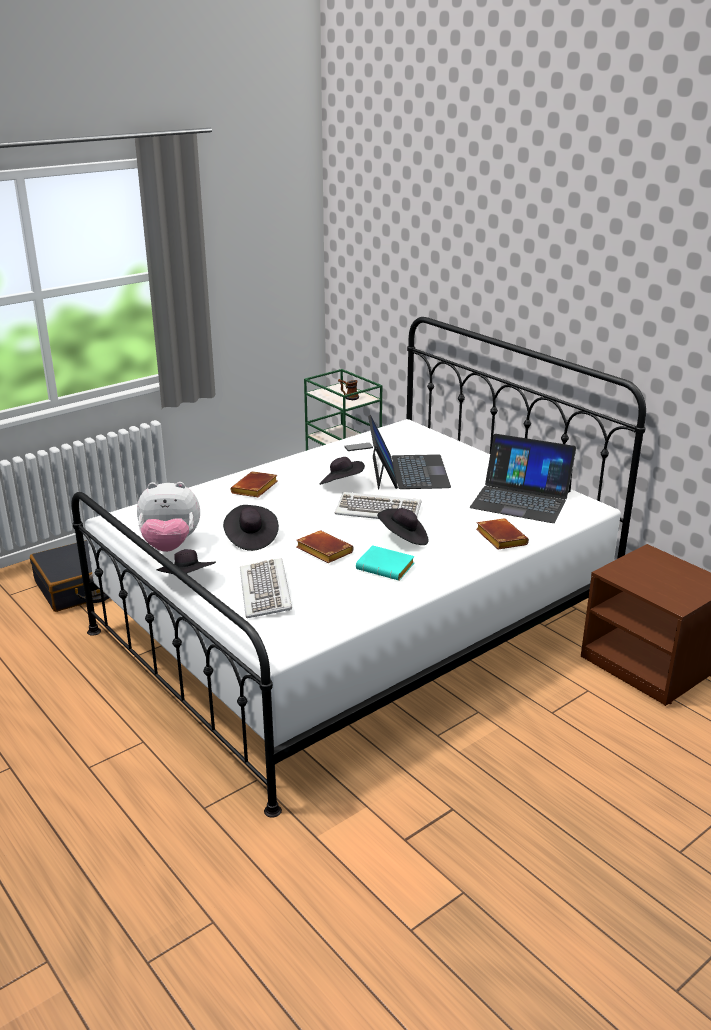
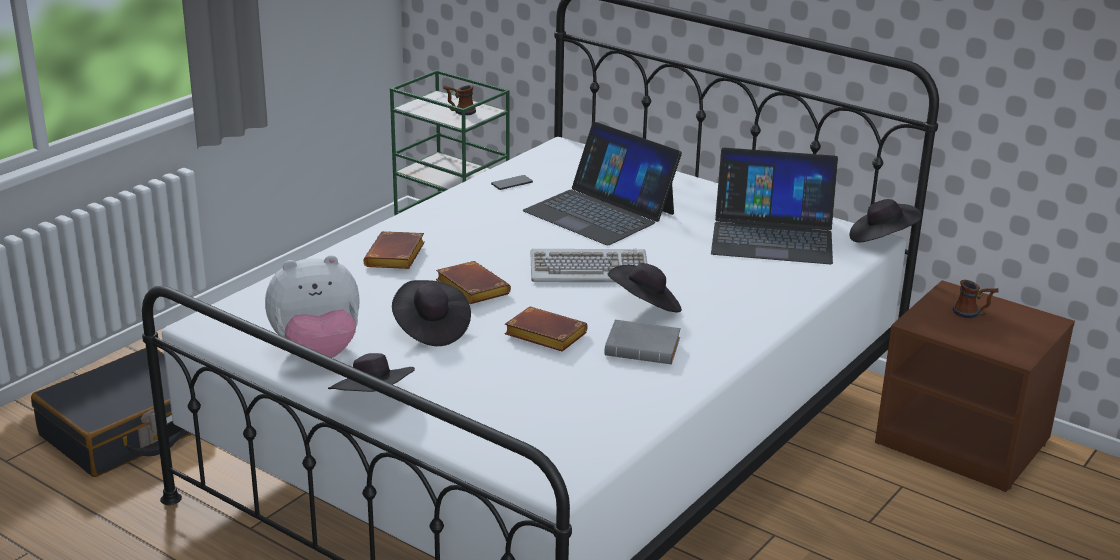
camera: 15 degrees left, 0 degrees up
keyboard [240,558,292,618] -> none
black hat [320,457,365,485] -> black hat moved to [849,199,922,242]
turquoise book [356,545,415,580] -> grey book [604,320,681,364]
laptop [368,415,451,489] -> laptop turned 150 degrees clockwise [522,122,682,245]
brown book [476,518,529,550] -> brown book moved to [436,261,511,304]
none -> mug [953,280,999,318]

